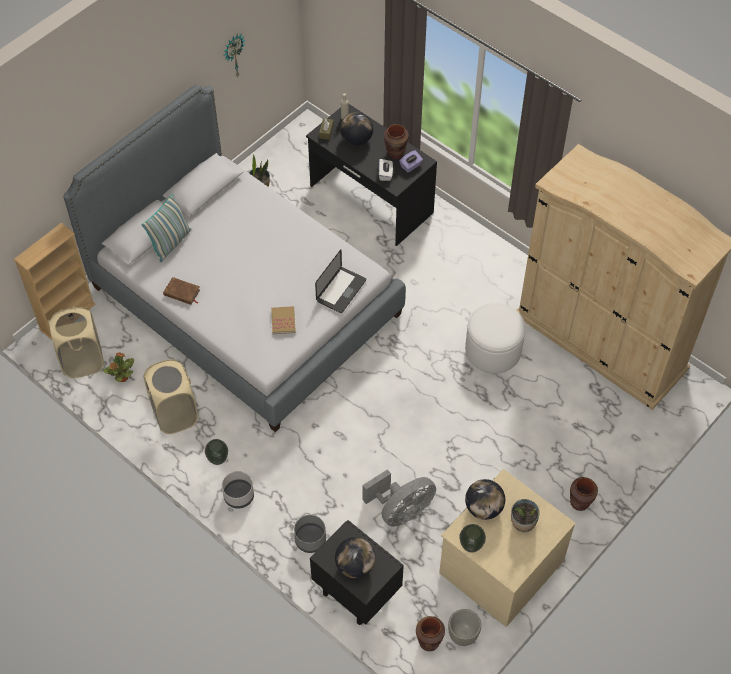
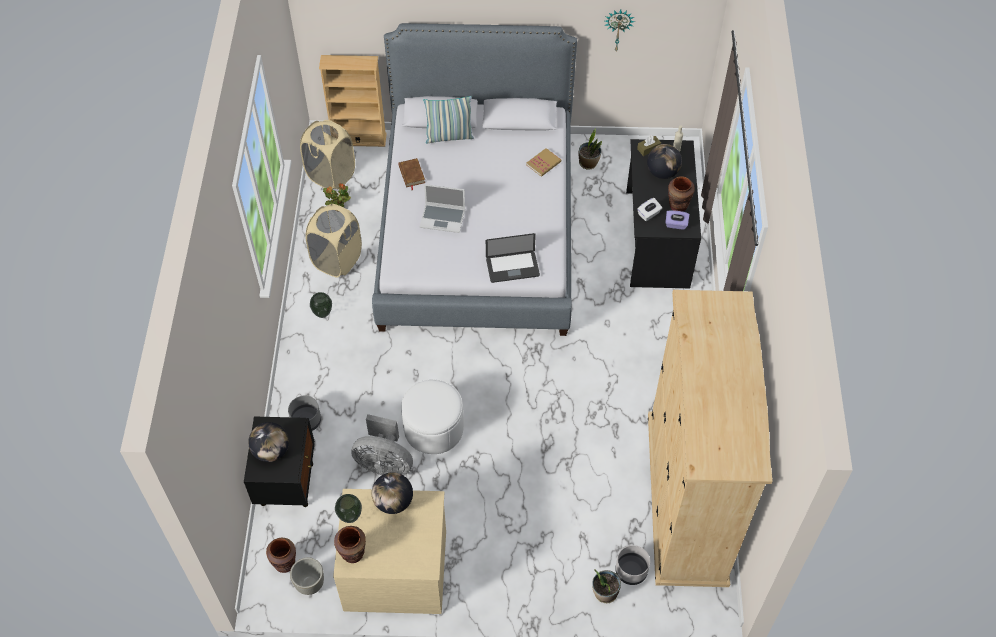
camera: 50 degrees right, 0 degrees up
grey planter [222,471,254,509] -> grey planter moved to [615,545,650,585]
book [271,306,296,334] -> book moved to [526,148,561,177]
white ottoman [465,303,526,374] -> white ottoman moved to [401,379,464,454]
potted plant [511,499,539,532] -> potted plant moved to [592,569,621,603]
brown vase [570,477,598,511] -> brown vase moved to [334,526,366,563]
none -> laptop [420,184,465,233]

